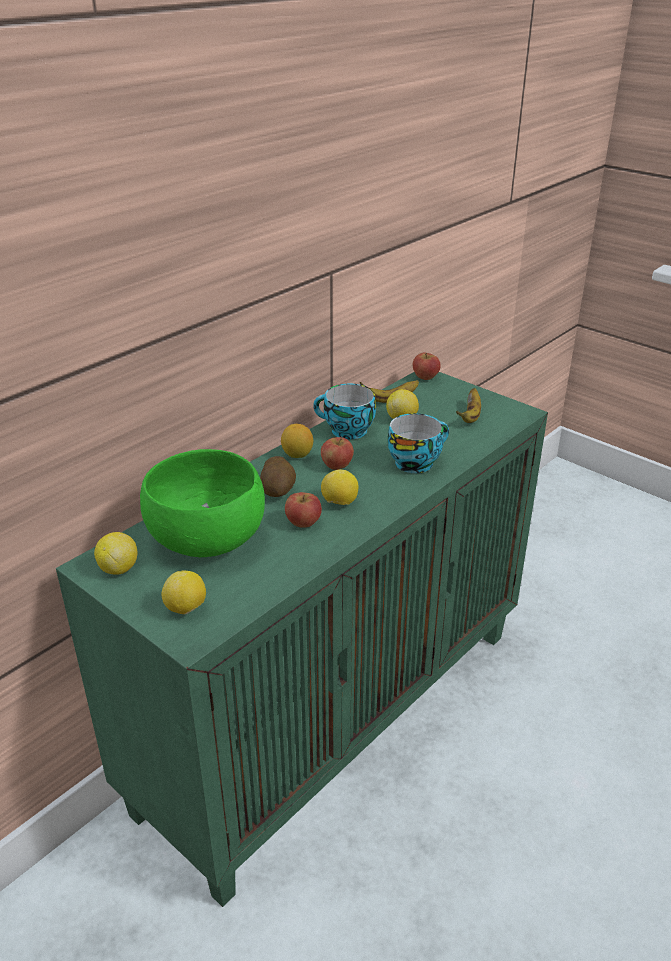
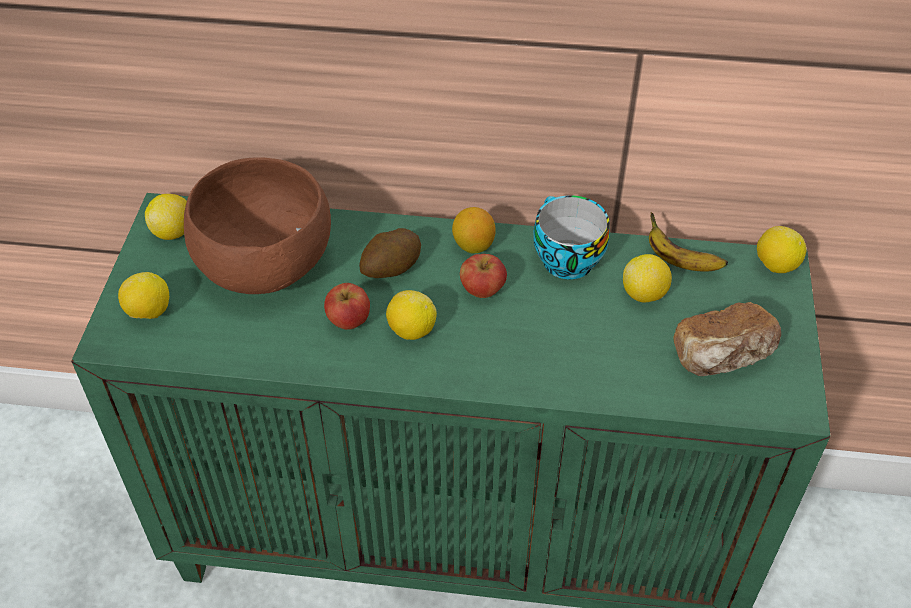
camera: 55 degrees right, 15 degrees up
green bowl [140,449,265,557] -> brown bowl [184,157,331,294]
cup [388,413,449,473] -> none
apple [413,352,440,380] -> lemon [757,226,807,273]
banana [456,388,481,423] -> bread [673,302,781,376]

